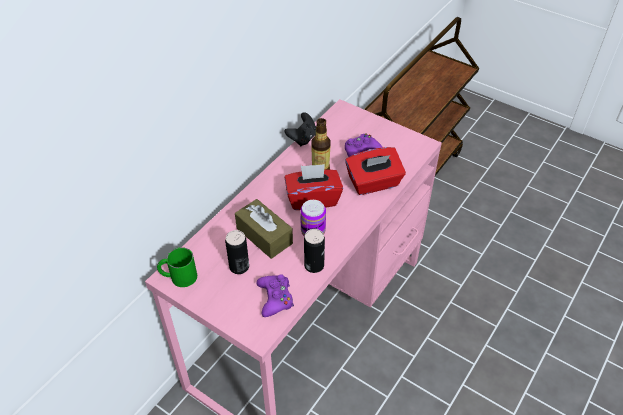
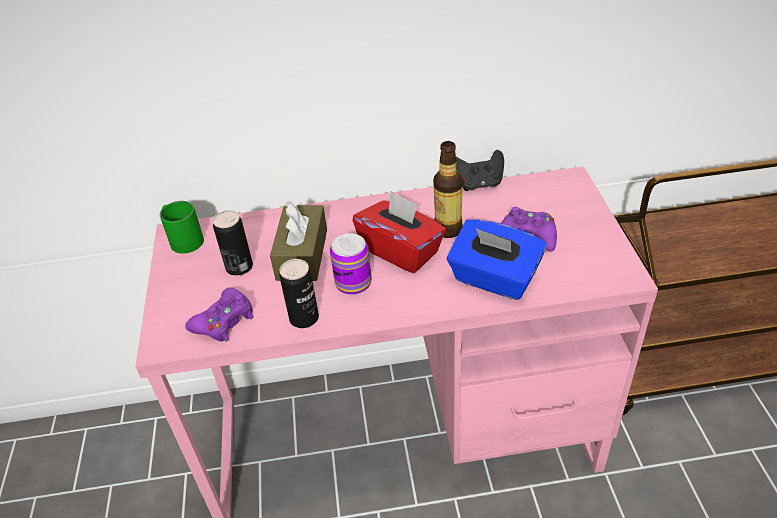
camera: 50 degrees right, 5 degrees down
red tissue box [345,147,406,195] -> blue tissue box [447,219,547,300]

